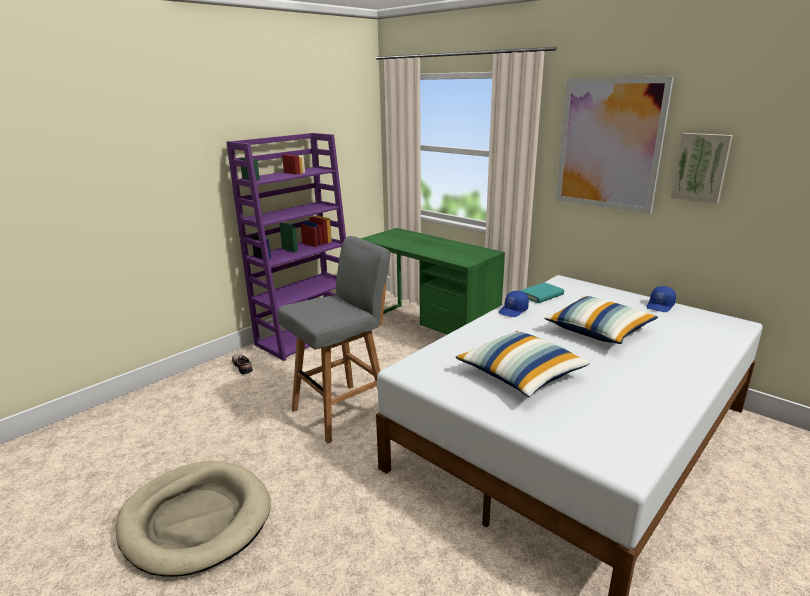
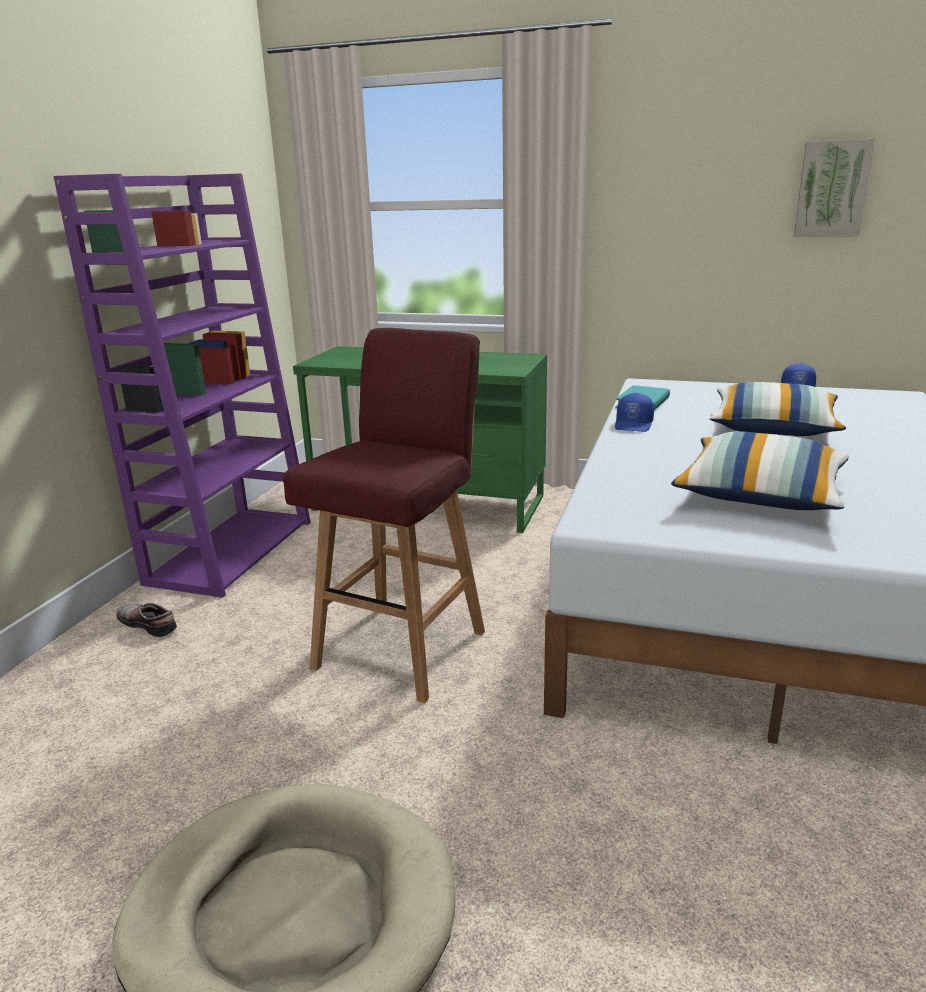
camera: 25 degrees left, 0 degrees up
grey stool [277,236,391,444] -> red stool [283,328,485,703]
picture [556,77,674,214] -> none

